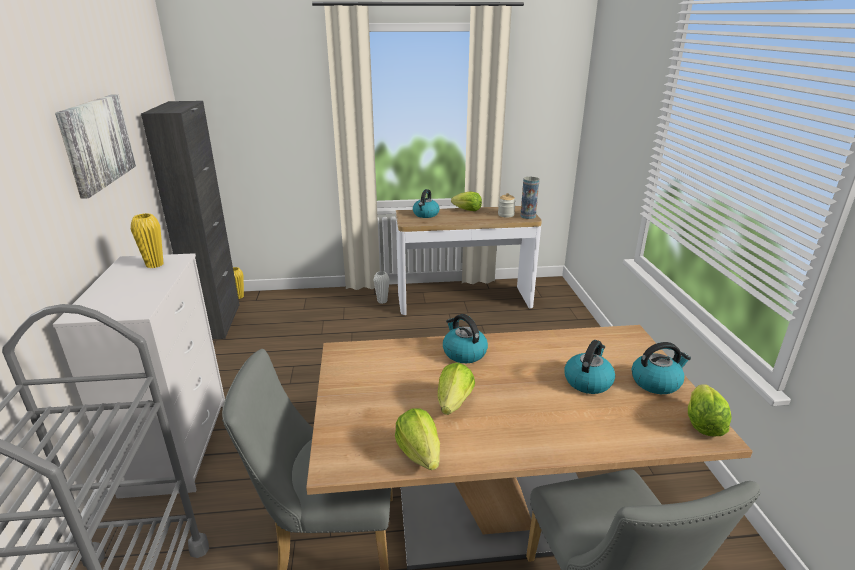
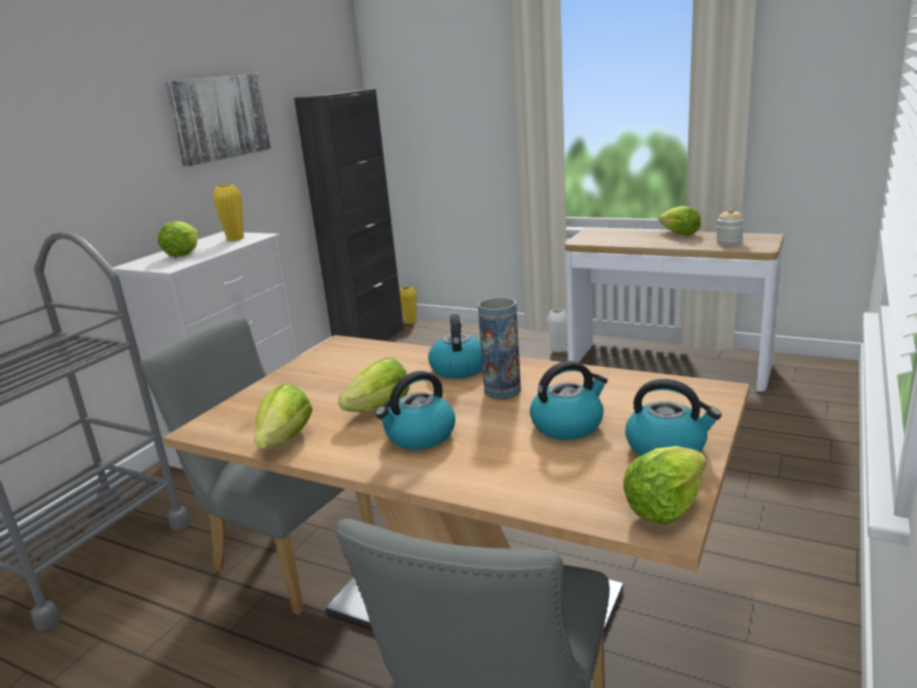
camera: 35 degrees right, 5 degrees down
kettle [413,189,440,218] -> kettle moved to [375,371,455,450]
vase [520,177,540,219] -> vase moved to [478,297,521,399]
none -> lettuce [158,221,199,257]

